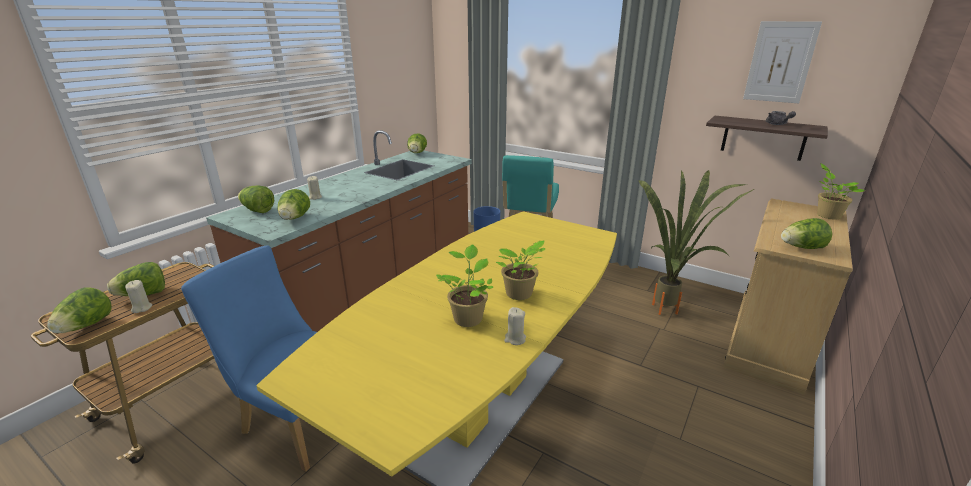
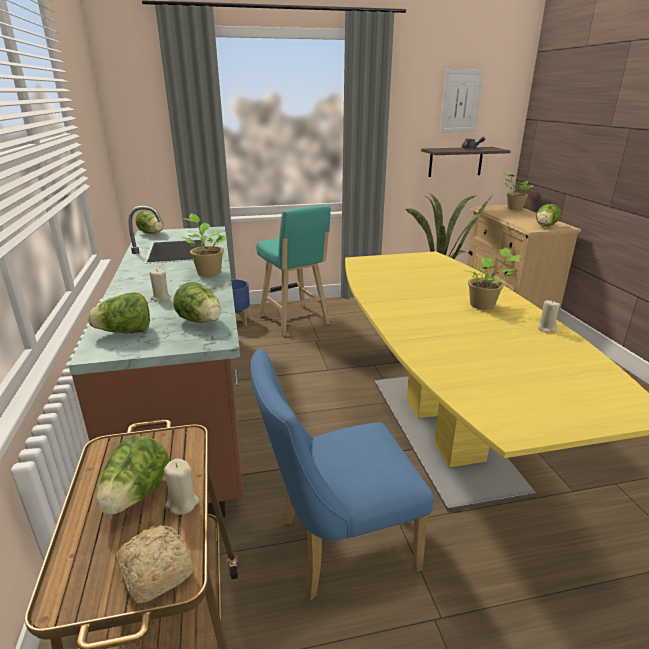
camera: 45 degrees left, 0 degrees up
lettuce [47,287,112,333] -> bread [115,525,194,603]
potted plant [436,244,494,327] -> potted plant moved to [181,213,226,276]

